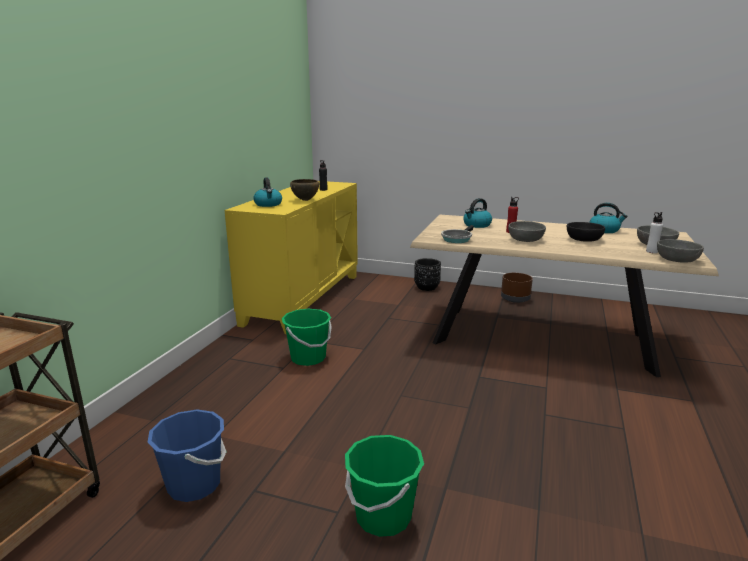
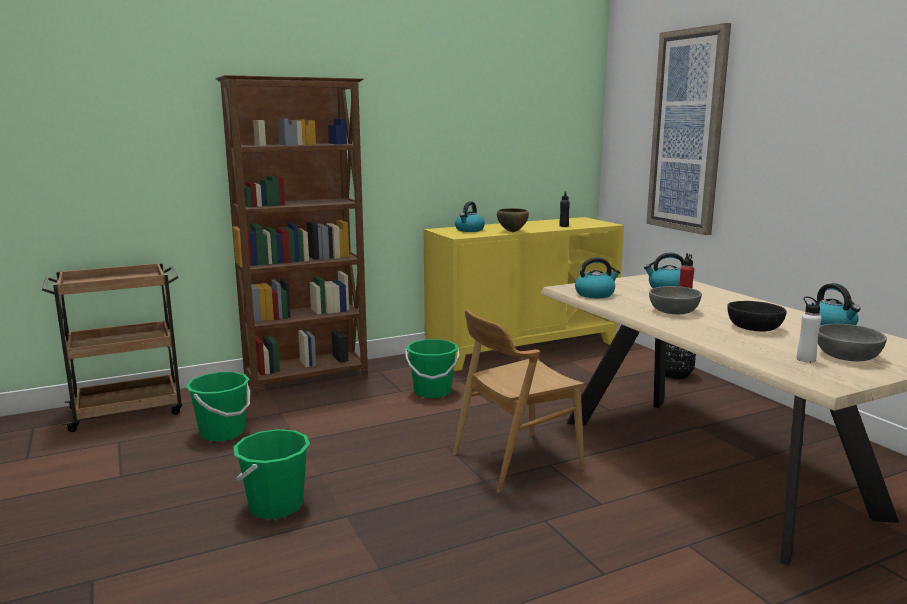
camera: 45 degrees right, 5 degrees down
blue bucket [147,409,227,502] -> green bucket [186,372,250,441]
frying pan [441,225,474,243] -> kettle [575,257,620,298]
brown planter [501,273,533,303] -> none
grey bowl [657,239,704,263] -> none
none -> brown bookcase [215,75,368,396]
none -> brown chair [453,310,585,493]
none -> picture [646,23,731,235]

